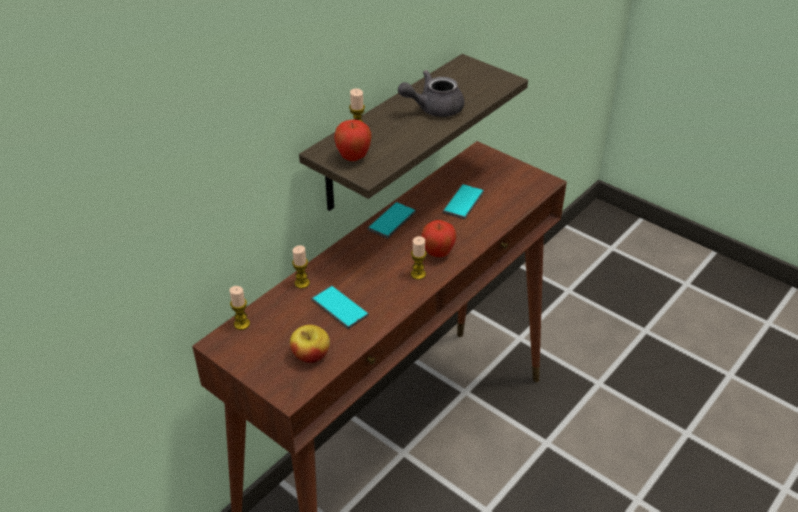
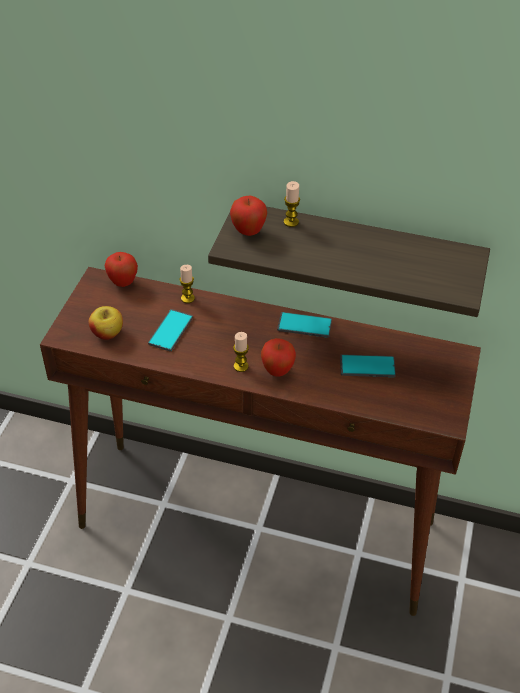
camera: 65 degrees right, 5 degrees up
candle [229,286,250,330] -> apple [104,252,138,287]
grey teapot [398,70,464,117] -> none

